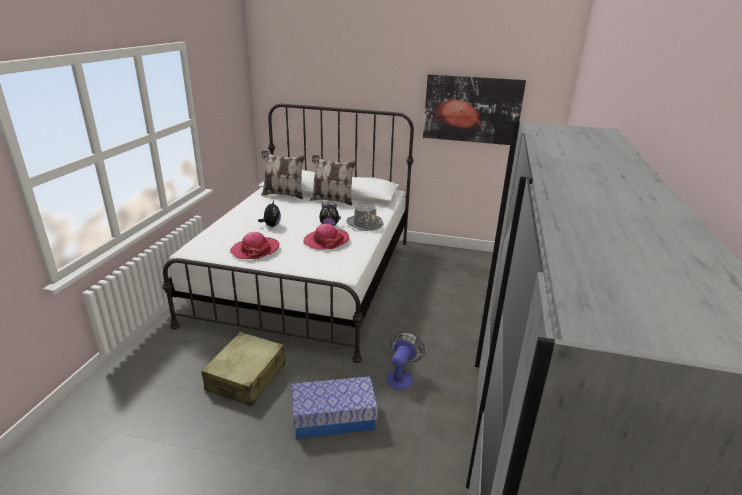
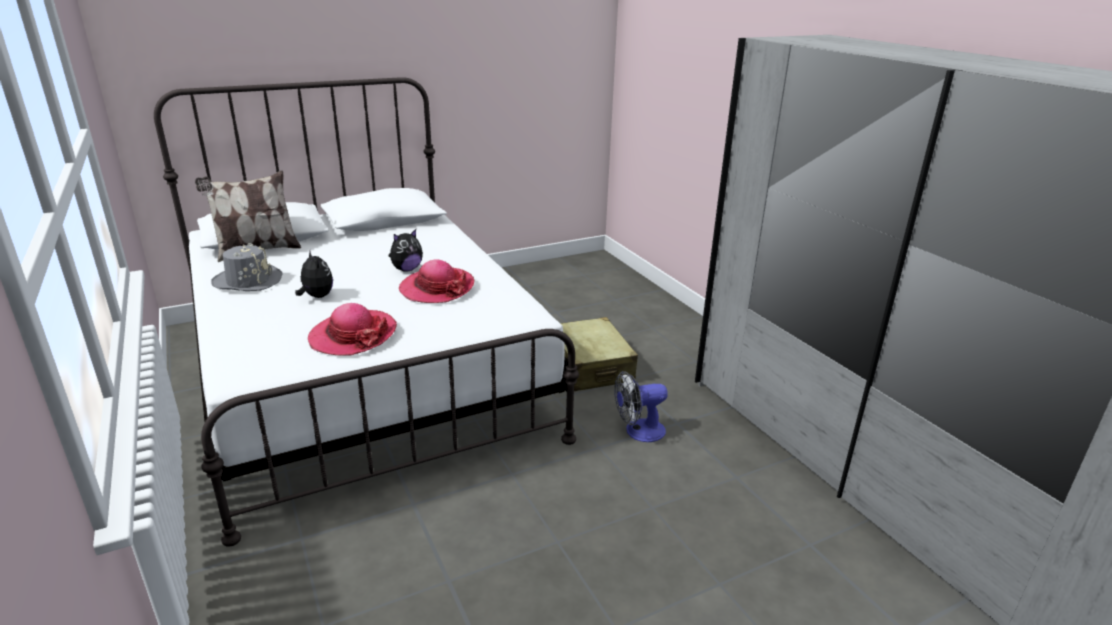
camera: 40 degrees left, 0 degrees up
beige suitcase [201,332,285,406] -> beige suitcase moved to [560,317,638,391]
storage box [292,376,378,439] -> none
pillow [310,155,356,206] -> none
grey hat [347,204,383,231] -> grey hat moved to [211,243,283,291]
fan [387,331,425,390] -> fan turned 90 degrees counterclockwise [614,371,668,442]
picture [423,74,526,145] -> none

